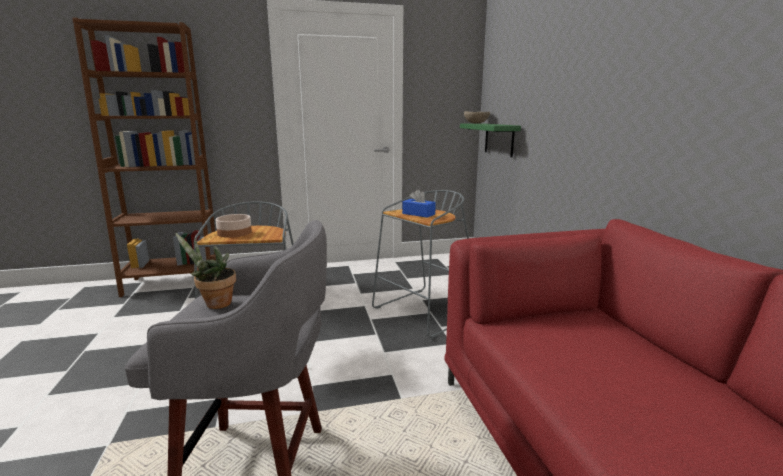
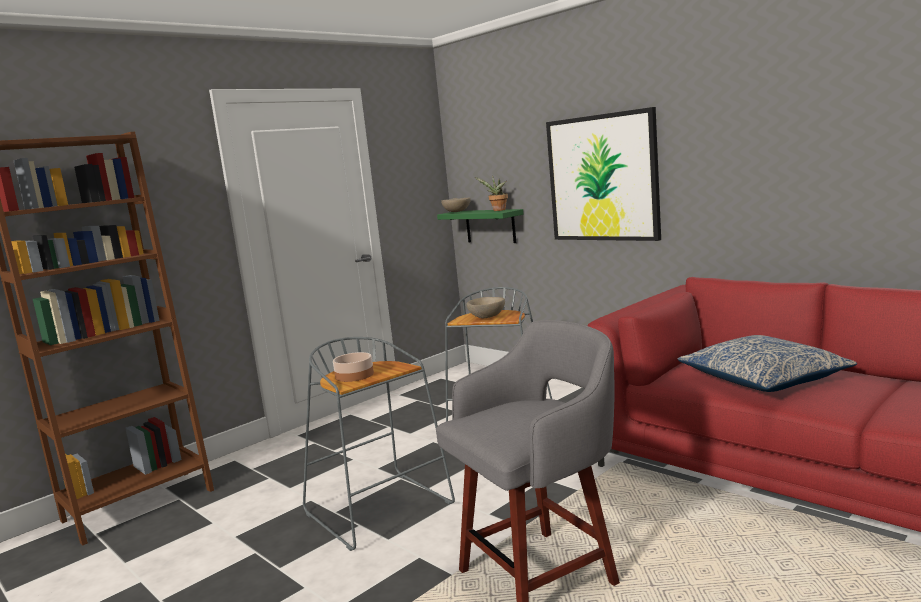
camera: 30 degrees left, 5 degrees down
potted plant [175,233,236,309] -> potted plant moved to [475,175,508,211]
blue tissue box [402,189,436,218] -> beige bowl [466,297,505,318]
none -> picture [546,107,661,241]
none -> pillow [677,335,857,392]

